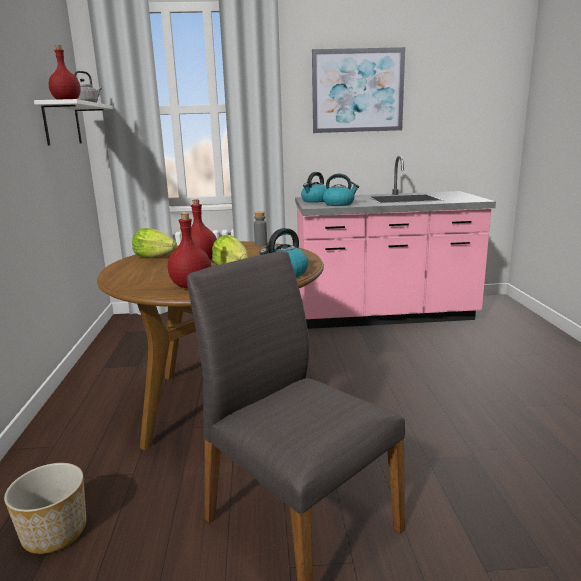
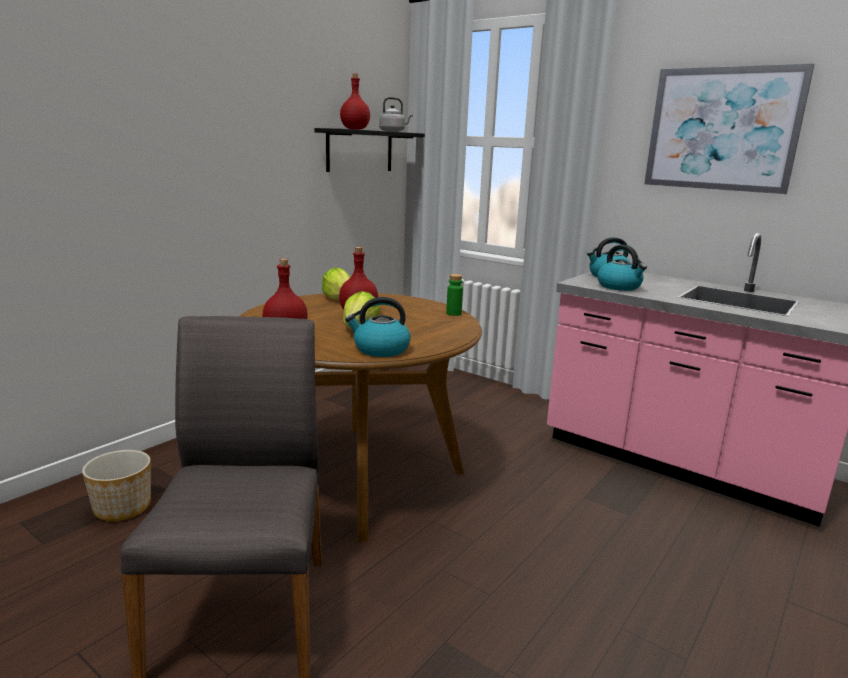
camera: 40 degrees right, 0 degrees up
white shelf [34,99,113,146] -> black shelf [314,128,425,172]
grey bottle [254,212,267,246] -> green bottle [446,274,463,316]

